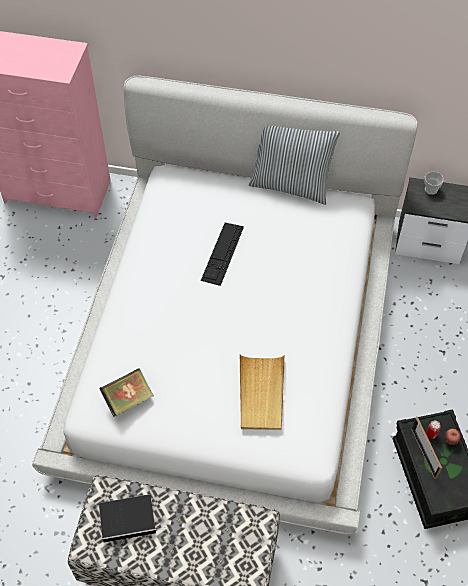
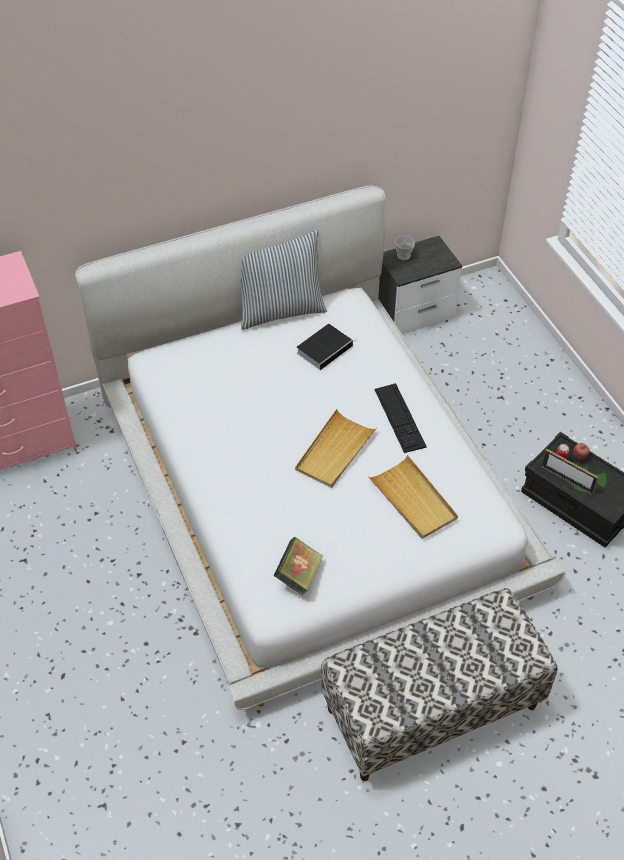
camera: 35 degrees left, 5 degrees down
book [99,494,166,542] -> book moved to [297,324,357,370]
keyboard [201,223,244,286] -> keyboard moved to [374,383,427,453]
none -> beige tray [295,409,377,488]

